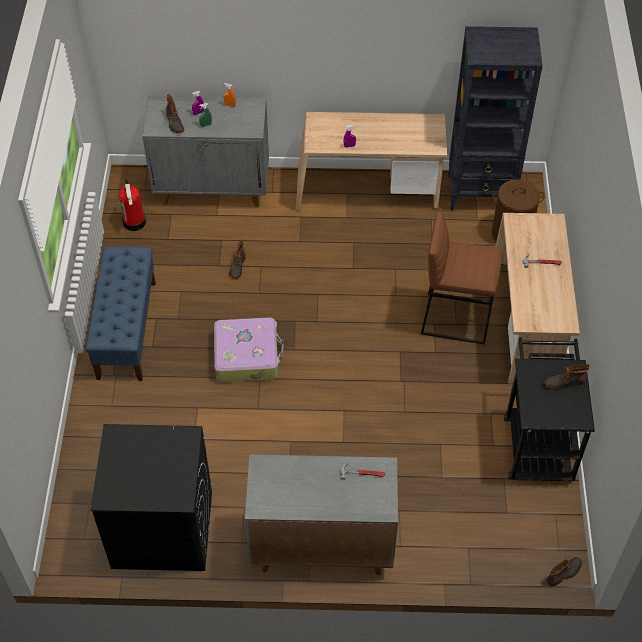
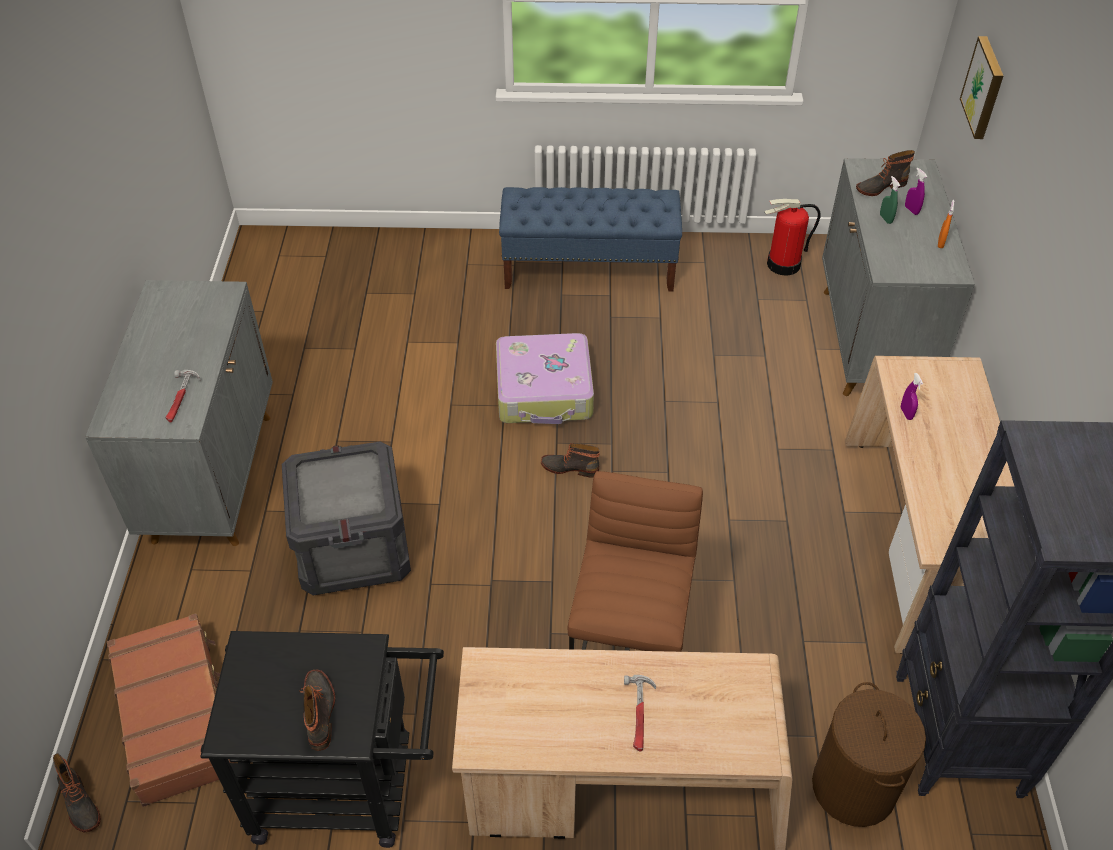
camera: 90 degrees right, 5 degrees down
black washing machine [90,424,212,571] -> none
boot [229,240,246,279] -> boot moved to [541,443,600,478]
none -> brown suitcase [107,613,234,807]
none -> crate [282,442,411,595]
none -> picture [960,36,1004,139]

